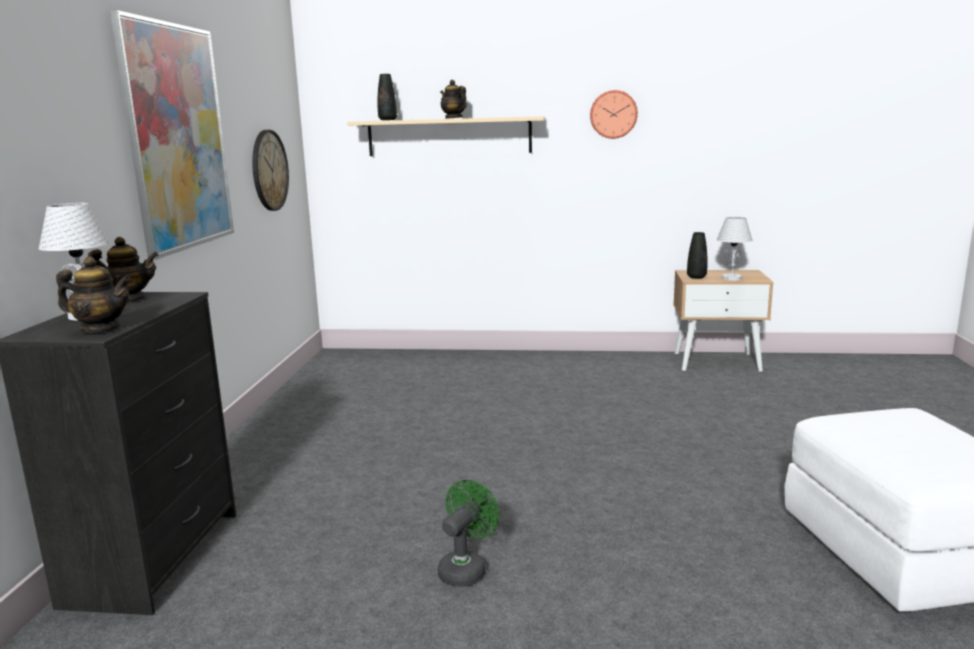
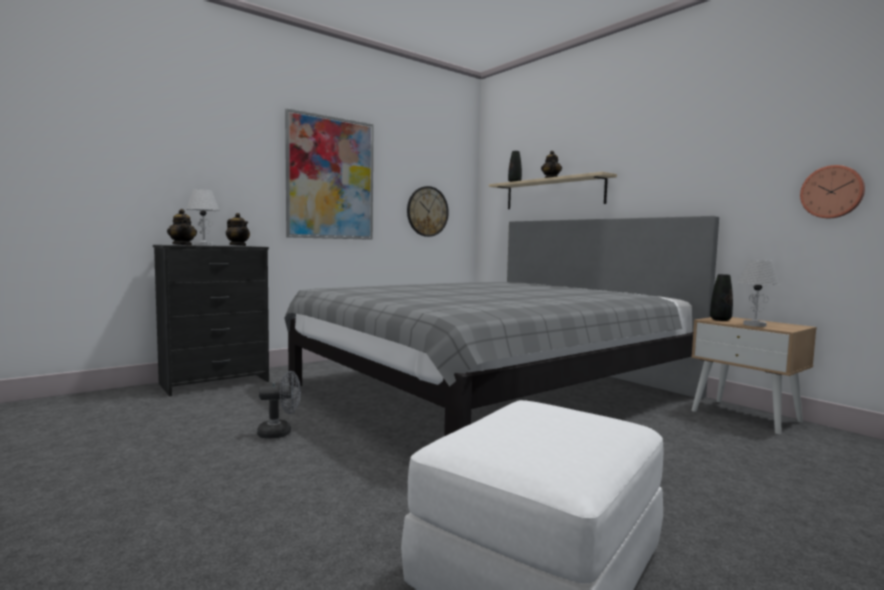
camera: 45 degrees right, 10 degrees down
green fan [438,480,500,586] -> grey fan [257,371,301,439]
wall clock [590,90,638,139] -> wall clock moved to [800,165,865,218]
none -> grey bed [284,216,719,436]

